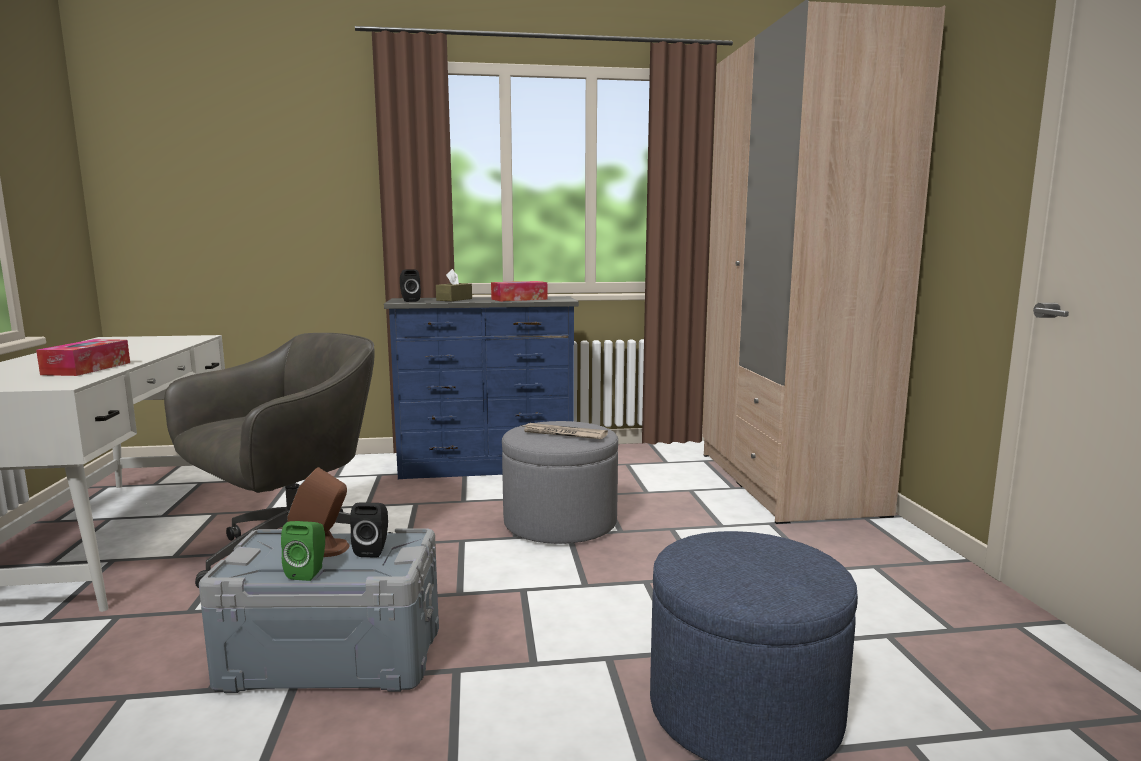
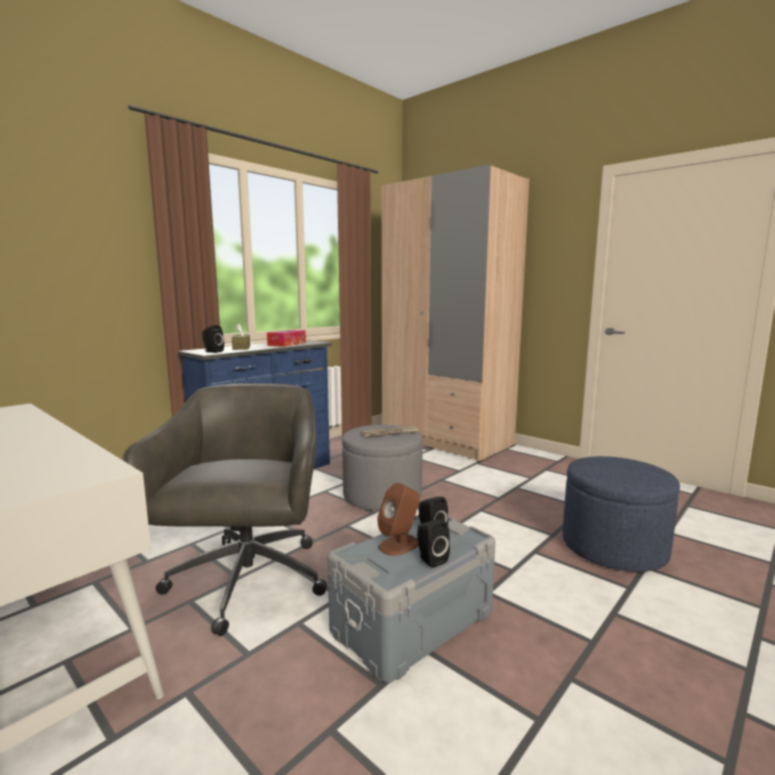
camera: 40 degrees left, 0 degrees up
tissue box [36,339,130,376] -> none
green speaker [281,521,325,581] -> black speaker [417,520,450,568]

